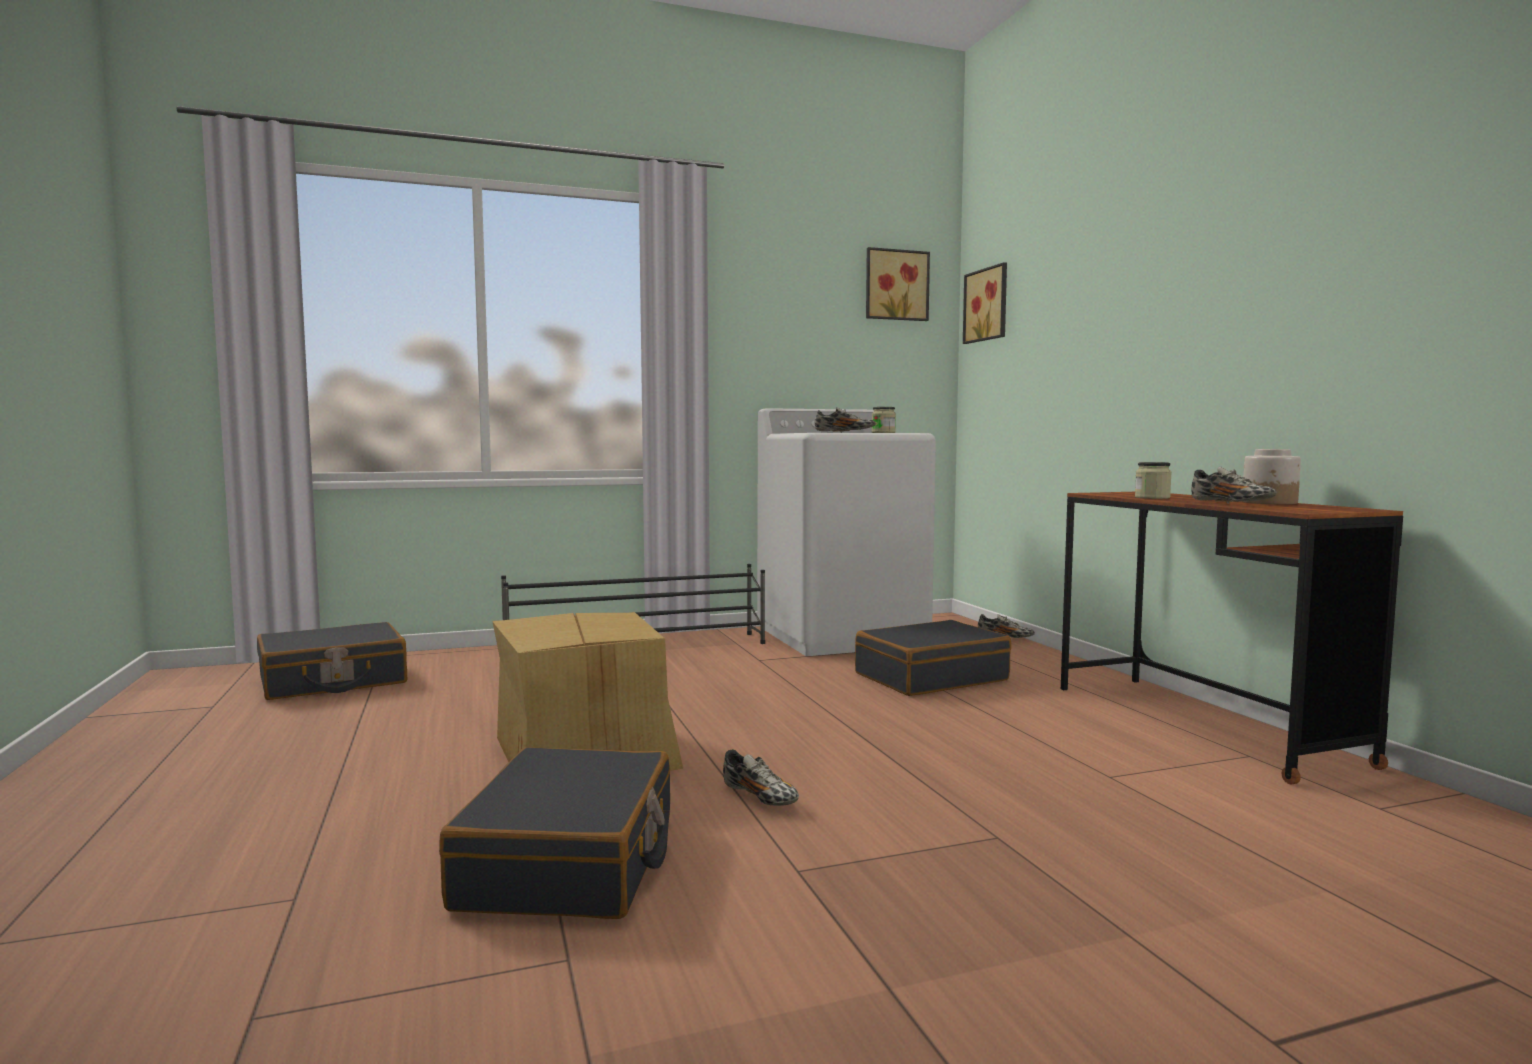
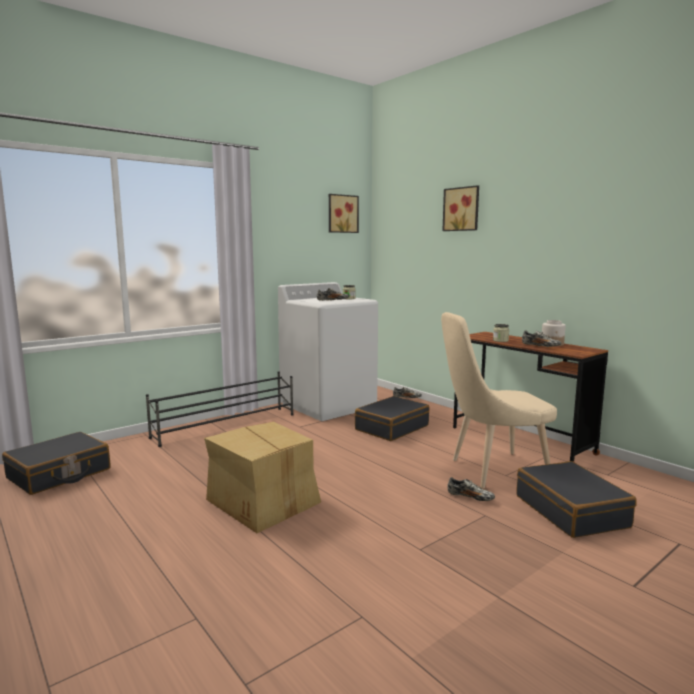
camera: 20 degrees left, 5 degrees up
black suitcase [439,747,670,919] -> black suitcase moved to [516,461,637,538]
shoe [723,749,799,806] -> shoe moved to [447,477,495,501]
picture [963,262,1007,344] -> picture moved to [442,185,479,231]
none -> beige chair [441,312,557,489]

